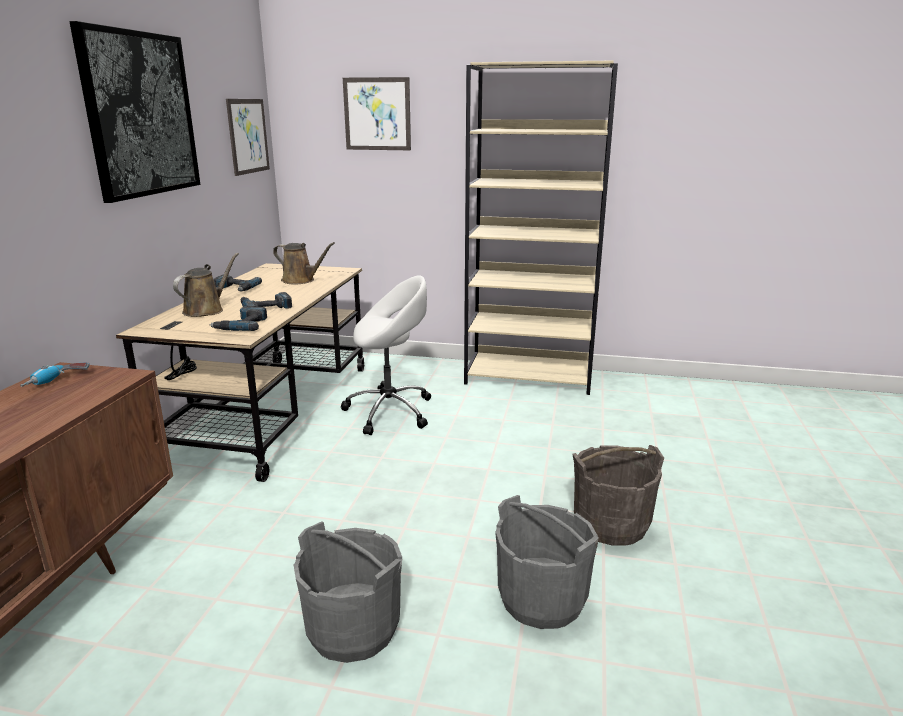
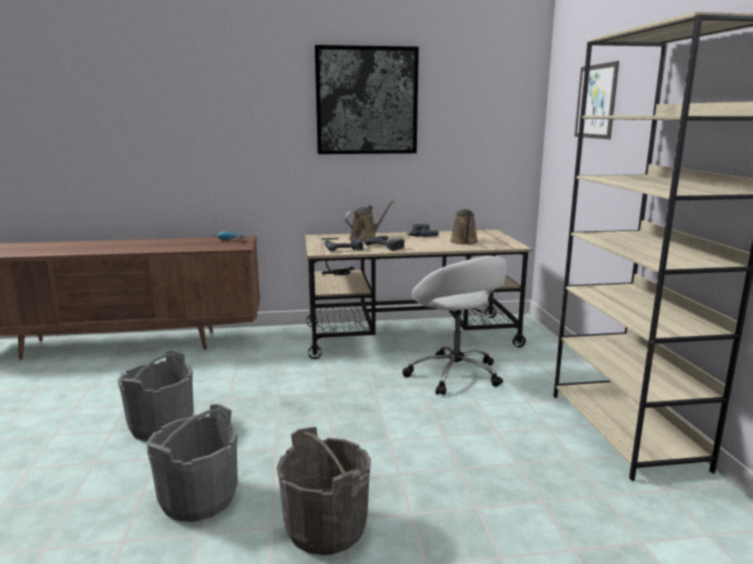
camera: 70 degrees right, 5 degrees down
brown watering can [173,253,239,317] -> brown watering can turned 45 degrees counterclockwise [345,200,394,241]
picture [226,99,270,176] -> none

